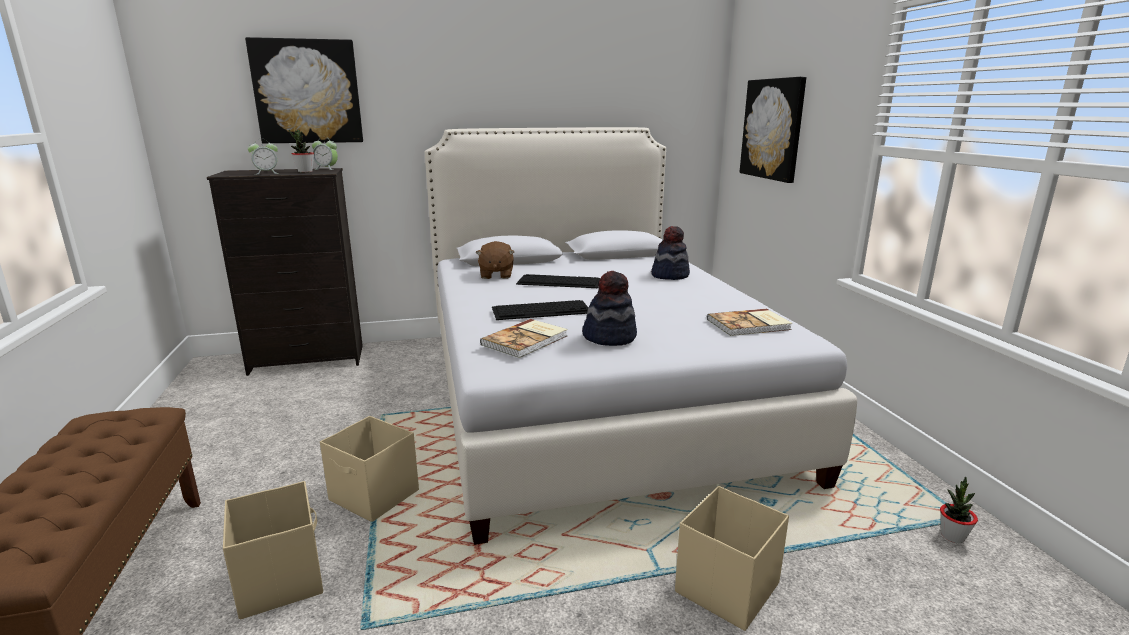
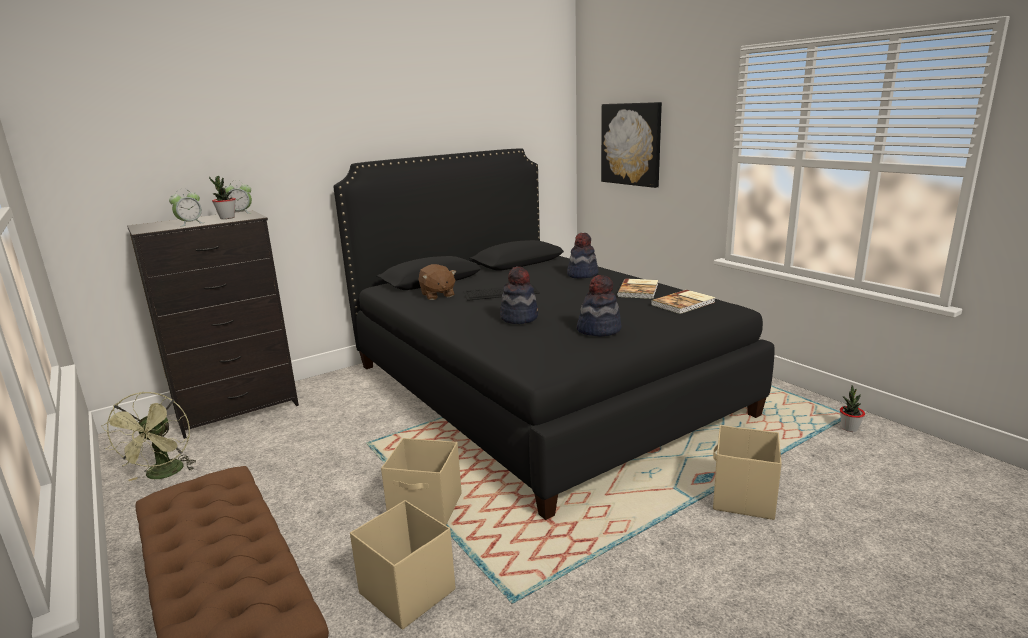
camera: 20 degrees left, 0 degrees up
picture [245,37,363,143] -> none
white bed [425,127,857,545] -> black bed [333,148,775,520]
book [480,319,568,358] -> book moved to [617,278,658,299]
keyboard [492,300,588,320] -> hat [500,266,538,324]
none -> green fan [101,392,196,481]

